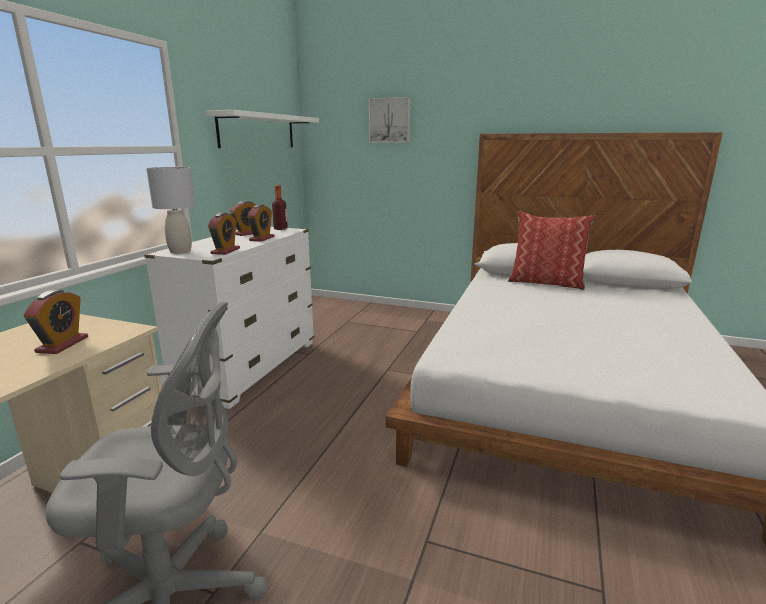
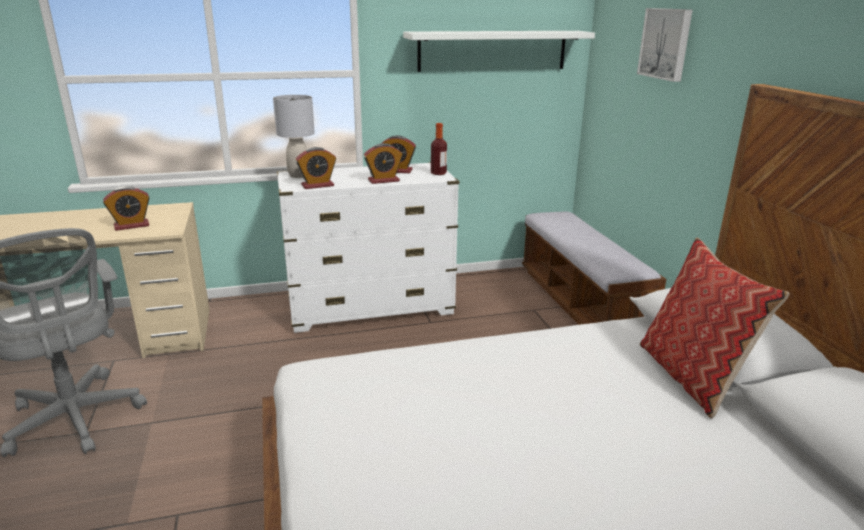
camera: 55 degrees right, 5 degrees up
none -> bench [522,212,666,325]

